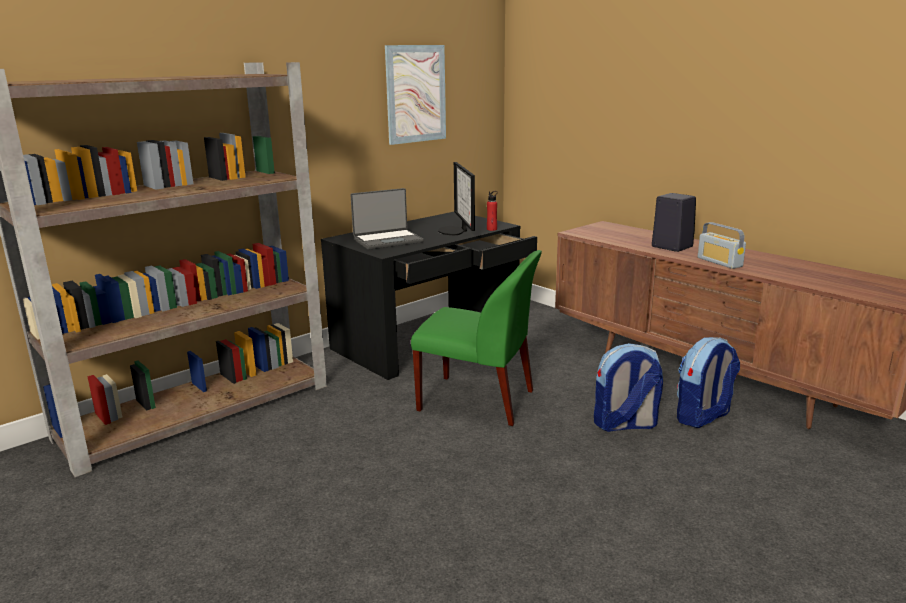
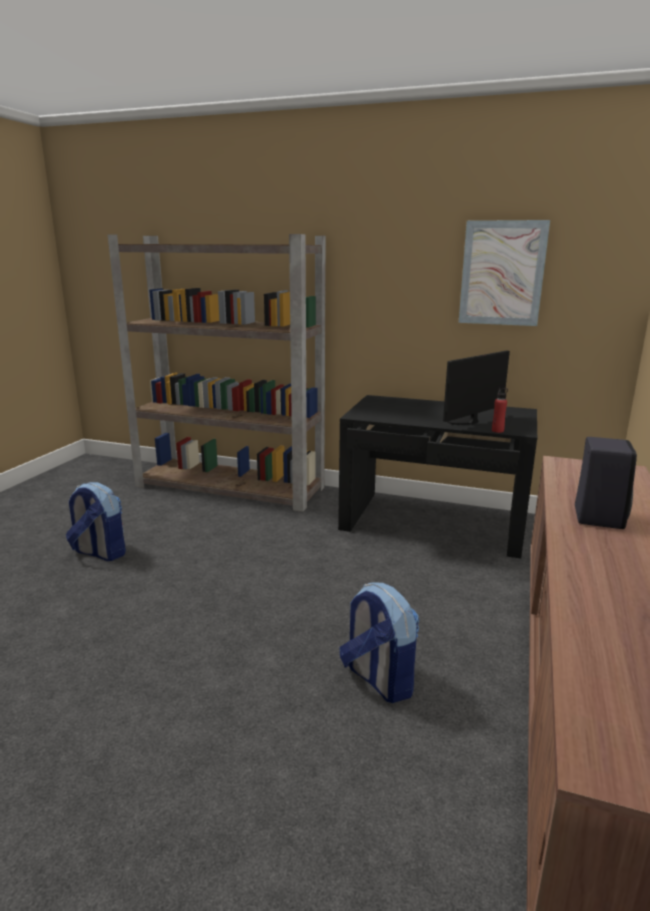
camera: 60 degrees right, 0 degrees up
laptop [351,188,424,250] -> none
green chair [411,250,542,426] -> none
backpack [677,337,740,428] -> backpack moved to [66,482,126,561]
radio [698,222,746,269] -> none

